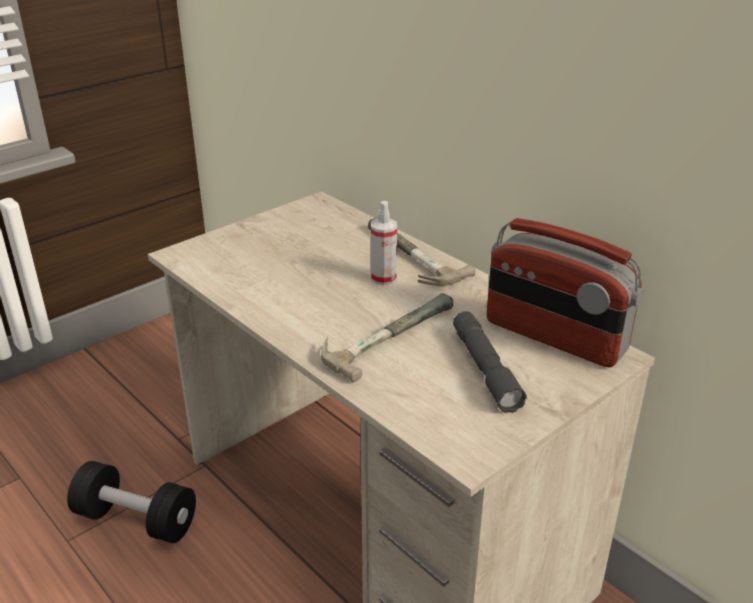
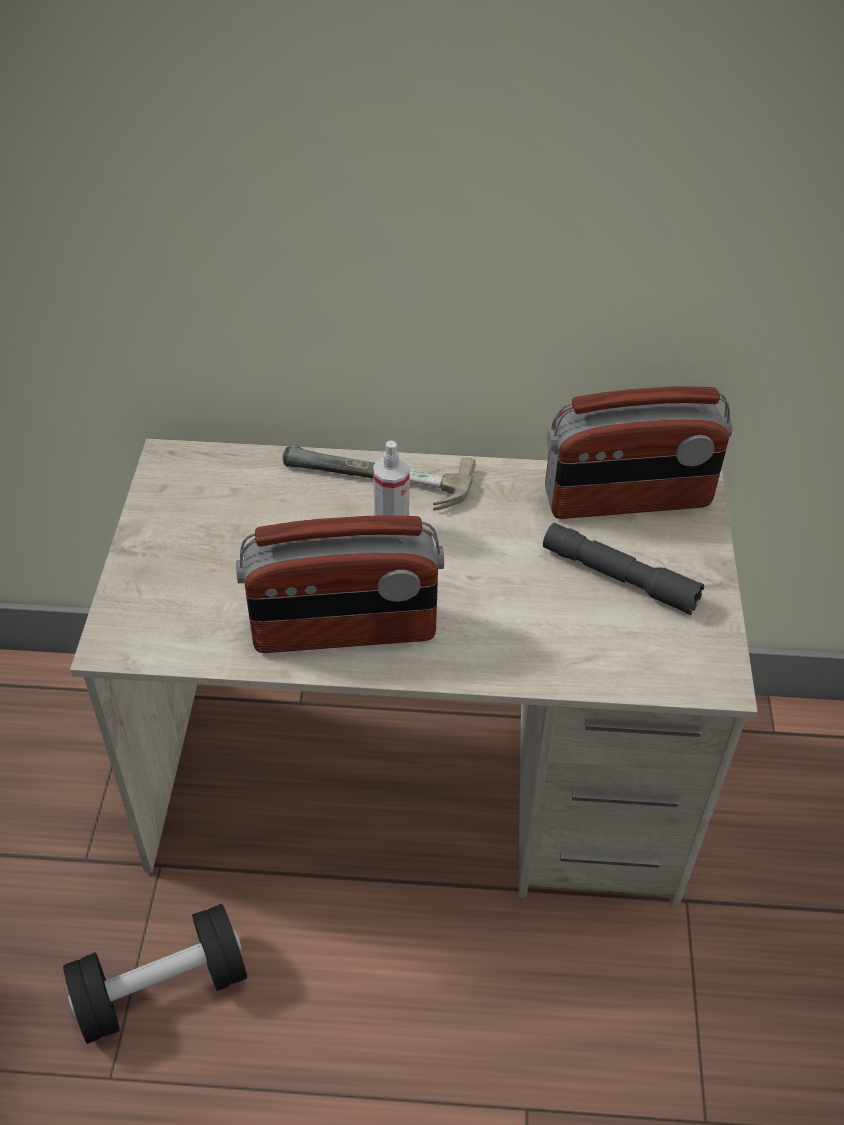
camera: 45 degrees left, 15 degrees up
hammer [321,293,453,382] -> none
none -> radio [236,516,444,653]

